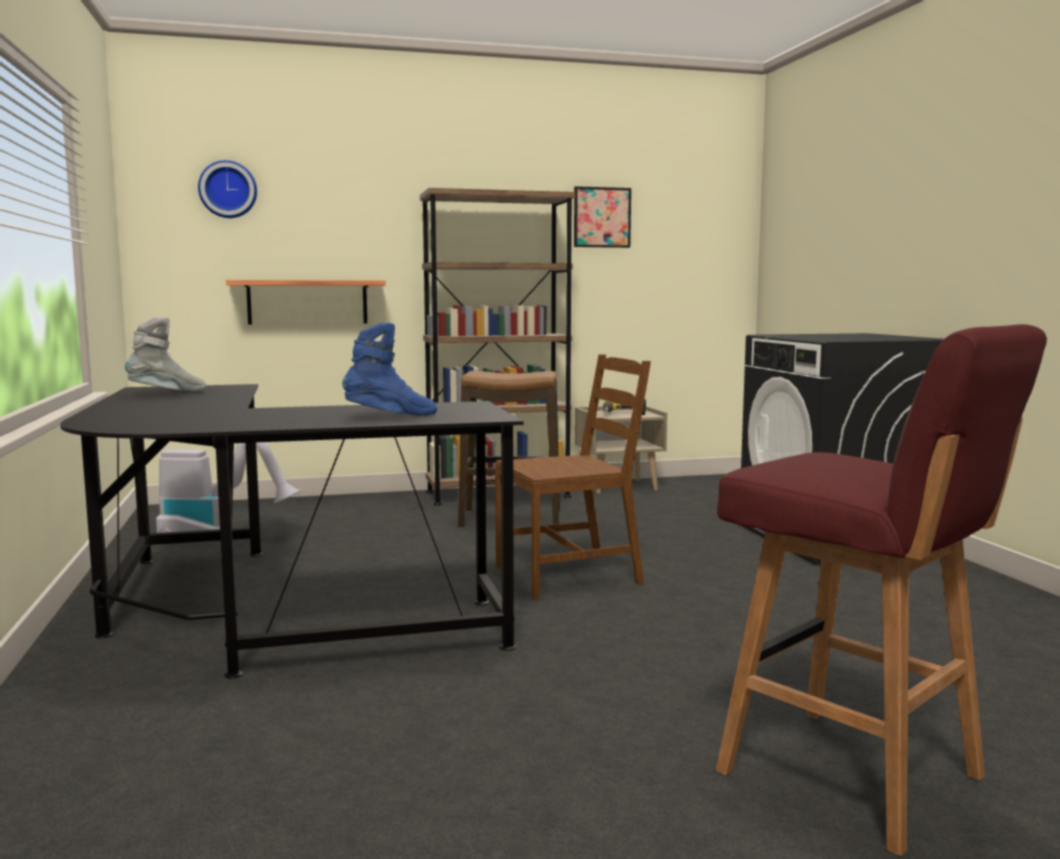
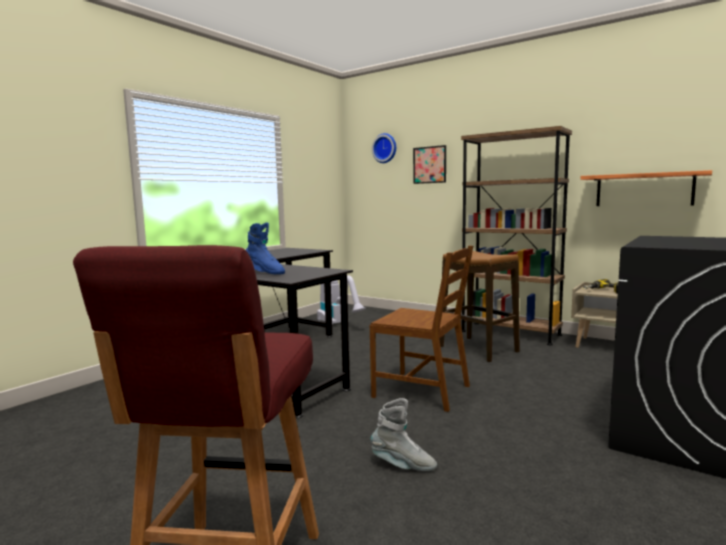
camera: 50 degrees right, 0 degrees up
grey boot [125,317,207,392] -> grey boot moved to [371,398,437,471]
shelf [226,280,386,325] -> shelf moved to [581,170,712,206]
picture [574,186,631,248] -> picture moved to [413,145,446,184]

